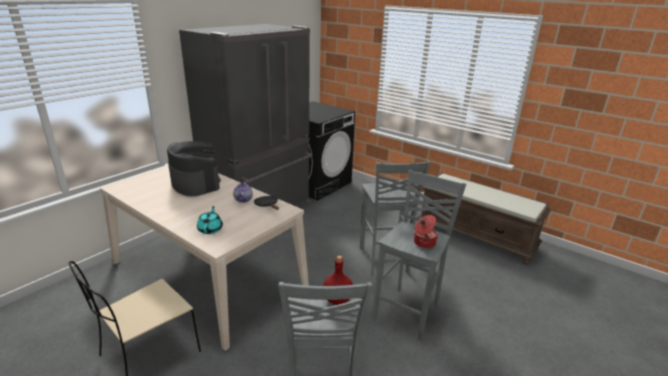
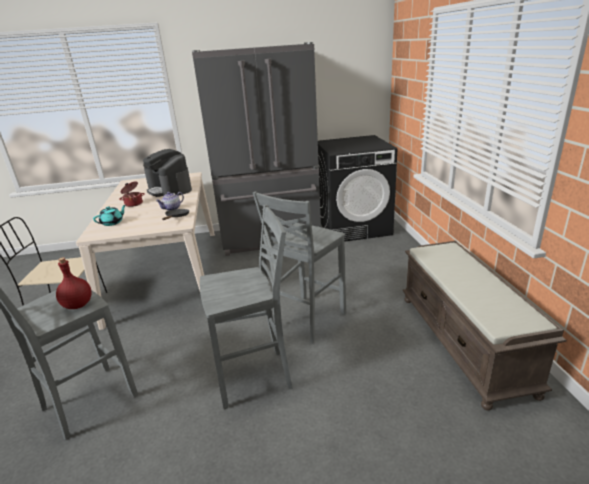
camera: 45 degrees right, 0 degrees up
coffee machine [167,141,221,196] -> coffee machine turned 135 degrees clockwise [143,149,192,197]
cooking pot [414,215,438,248] -> cooking pot moved to [119,181,145,207]

